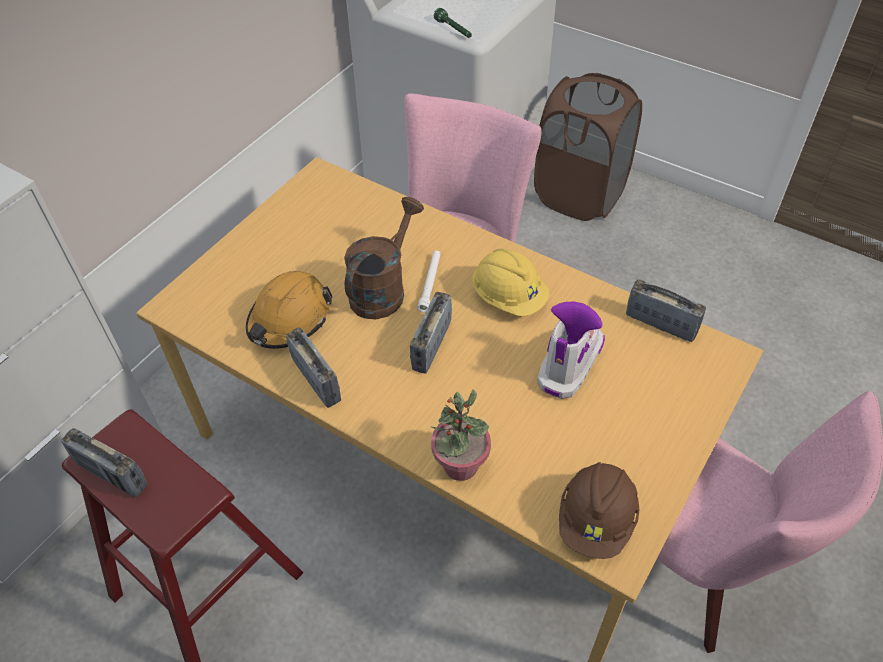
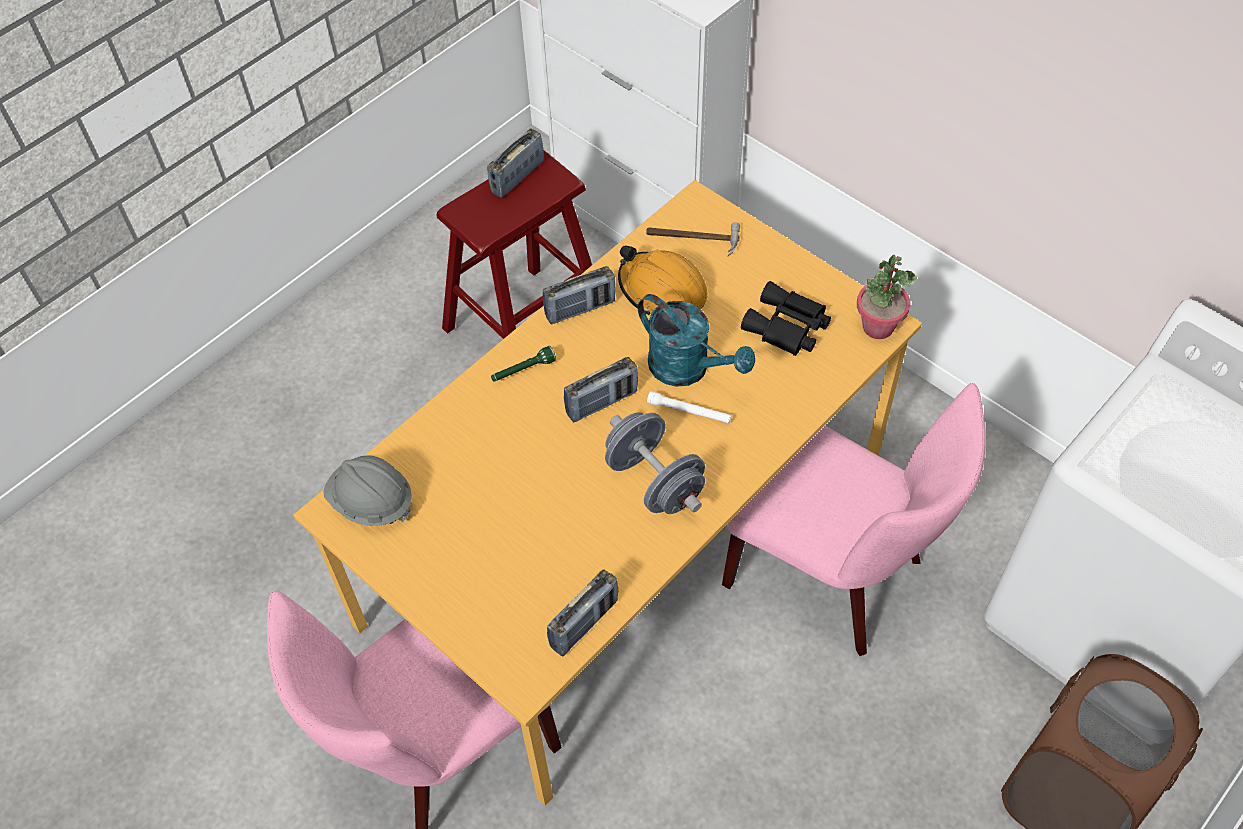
camera: 100 degrees right, 5 degrees up
brown watering can [344,197,424,319] -> turquoise watering can [638,294,755,387]
radio [410,292,452,374] -> radio turned 120 degrees clockwise [564,357,638,422]
potted plant [430,389,491,481] -> potted plant moved to [857,255,917,339]
green flashlight [434,8,472,38] -> green flashlight moved to [491,346,556,382]
yellow hard hat [472,248,549,316] -> grey dumbbell [605,412,705,514]
boot [537,301,605,399] -> none
brown hard hat [559,462,639,559] -> grey hard hat [323,455,412,526]
none -> hammer [646,222,740,256]
none -> black binoculars [741,281,831,356]

